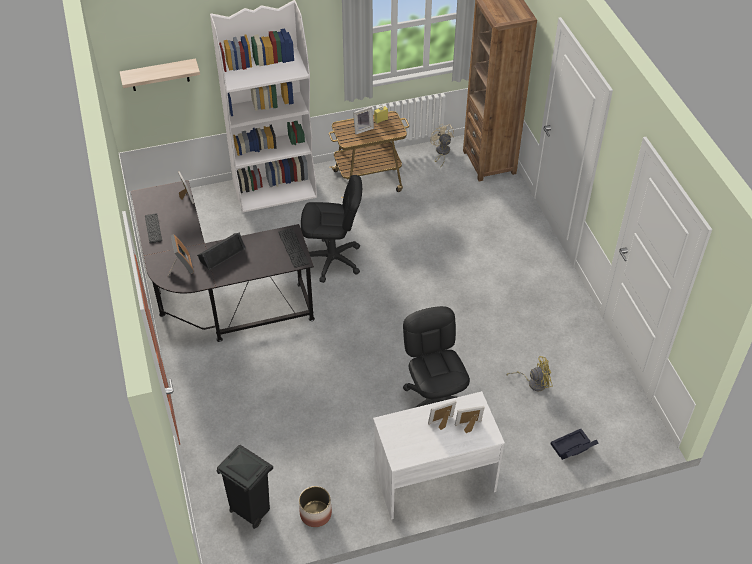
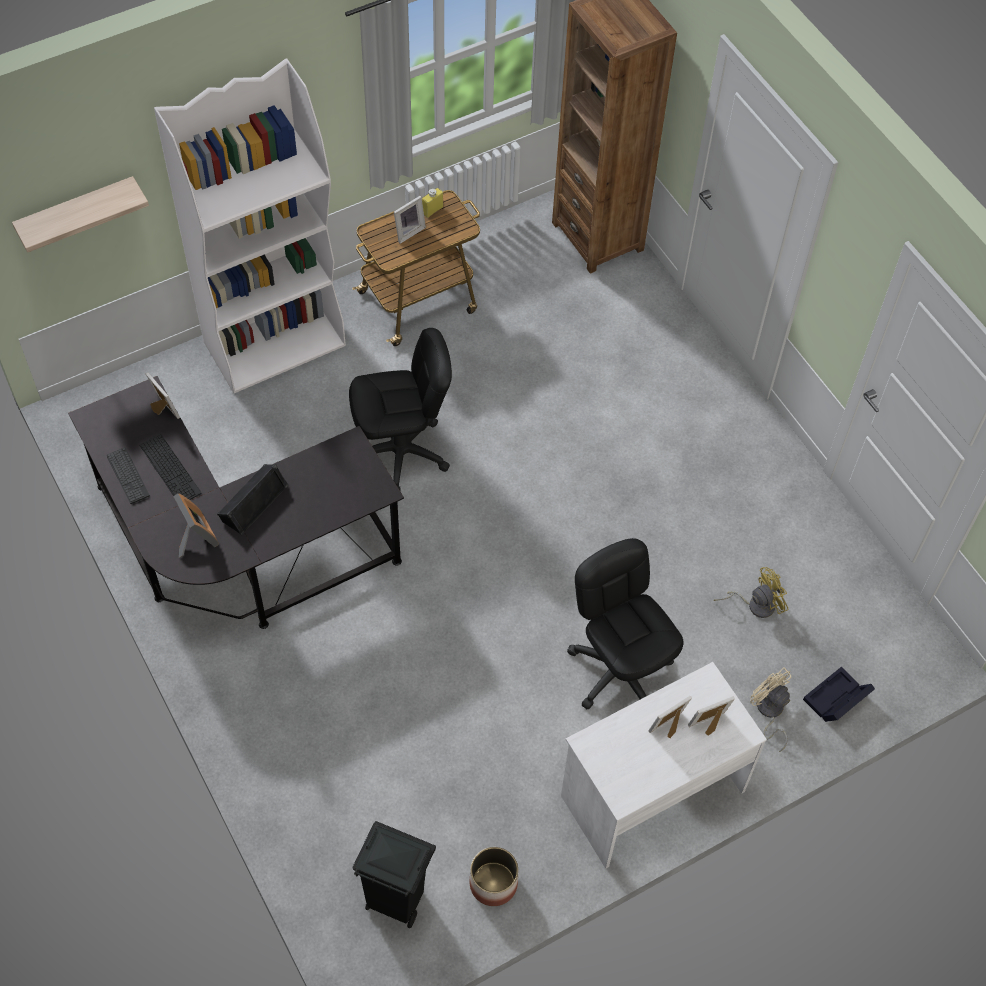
camera: 15 degrees left, 10 degrees up
keyboard [278,228,309,268] -> keyboard moved to [139,433,202,500]
beige fan [430,124,454,167] -> beige fan moved to [750,667,791,752]

